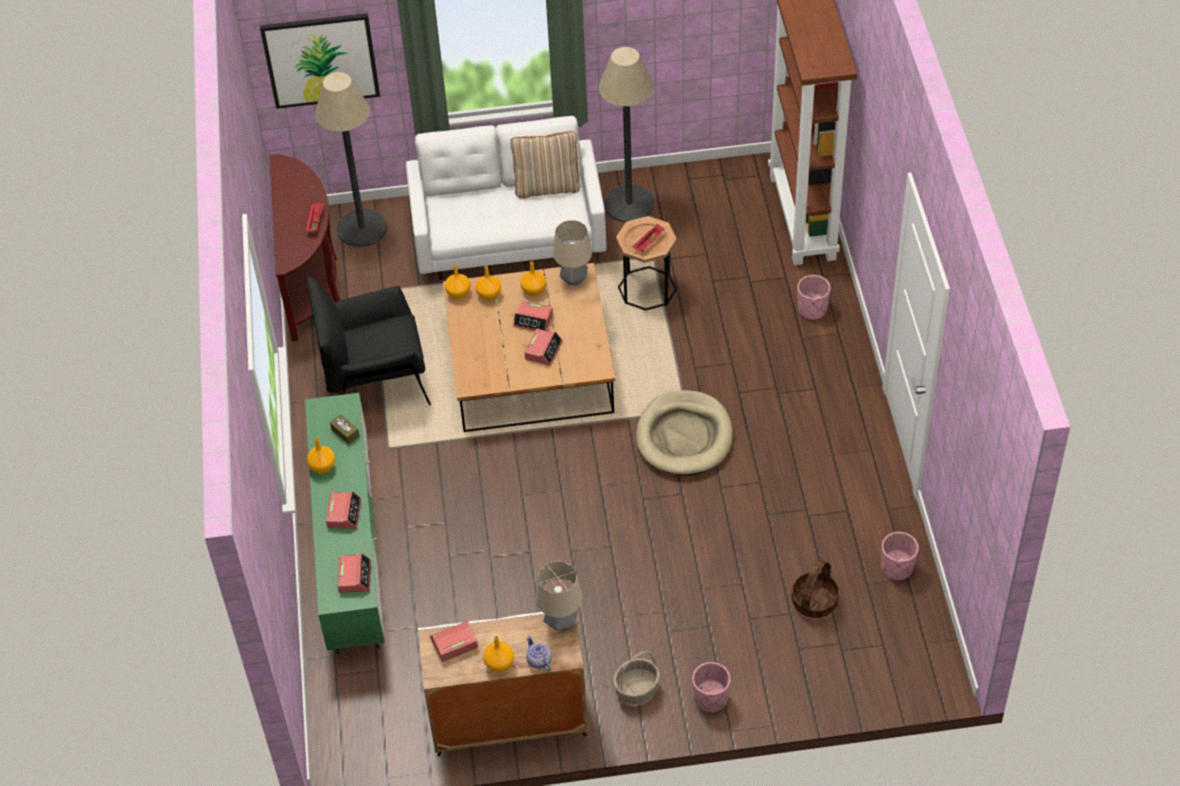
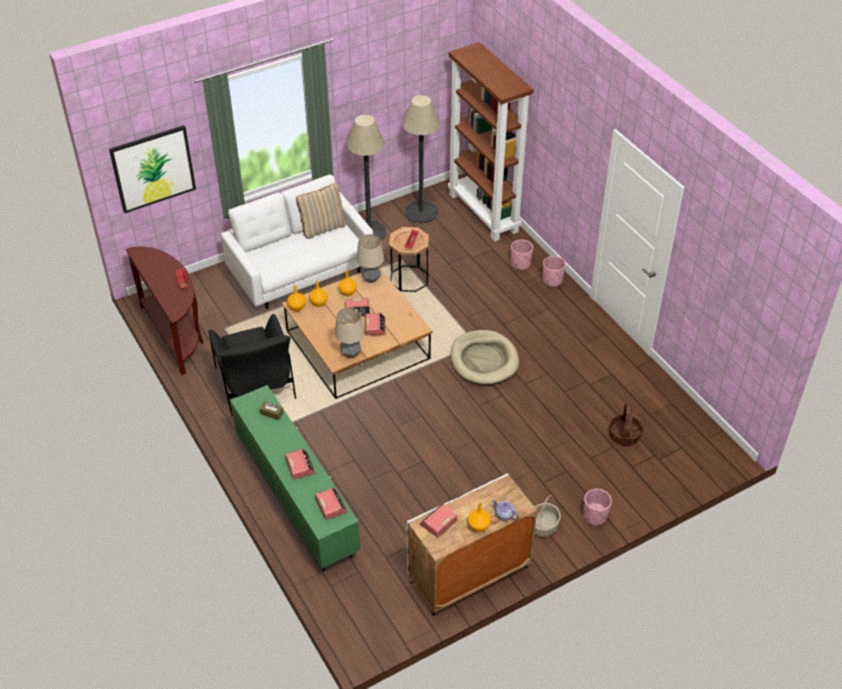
camera: 25 degrees left, 5 degrees down
black armchair [307,276,431,405] -> black armchair turned 75 degrees counterclockwise [209,313,296,416]
orange vase [307,438,335,474] -> none
floor lamp [315,72,387,247] -> floor lamp moved to [403,95,440,223]
table lamp [536,561,582,631] -> table lamp moved to [335,308,364,358]
pink planter [881,532,919,581] -> pink planter moved to [543,256,566,287]

